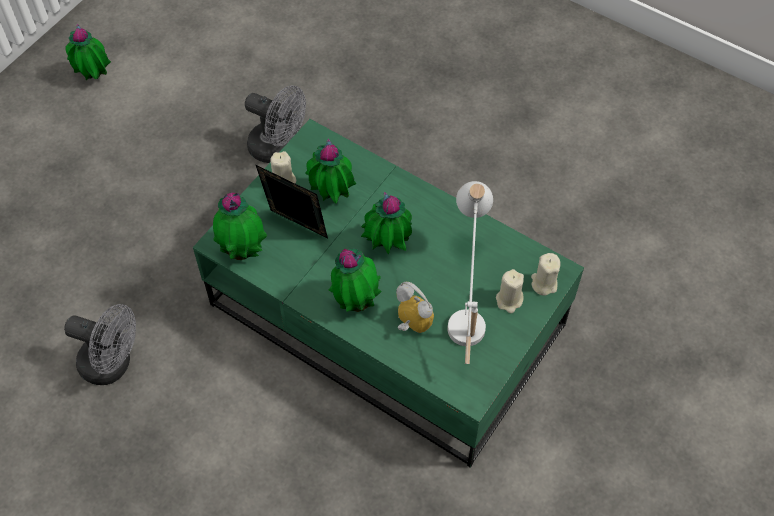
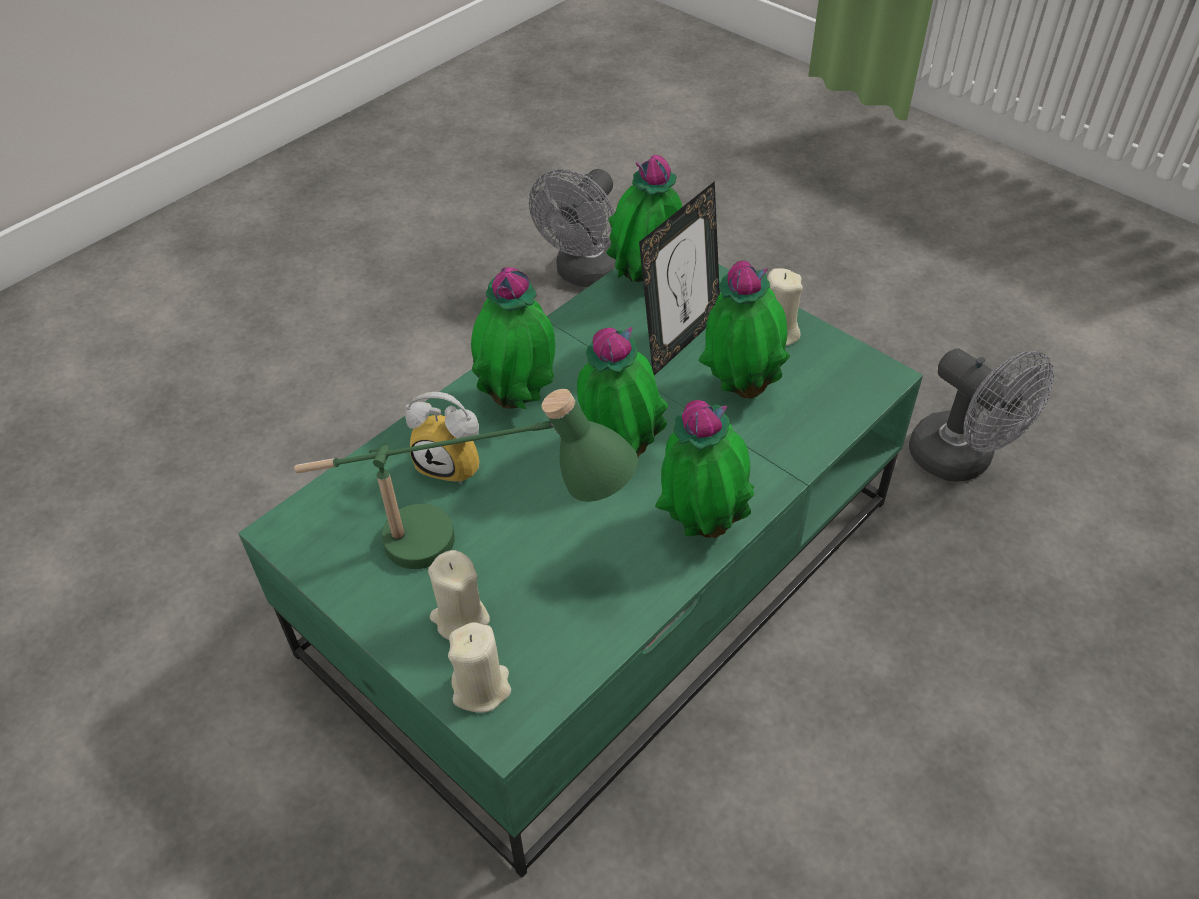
camera: 100 degrees right, 10 degrees down
potted plant [65,24,111,80] -> potted plant moved to [655,400,754,538]
grey fan [245,85,306,163] -> grey fan turned 75 degrees counterclockwise [909,348,1054,482]
alarm clock [396,282,434,333] -> alarm clock turned 60 degrees clockwise [405,392,480,485]
white table lamp [447,181,493,364] -> green table lamp [294,389,638,569]

